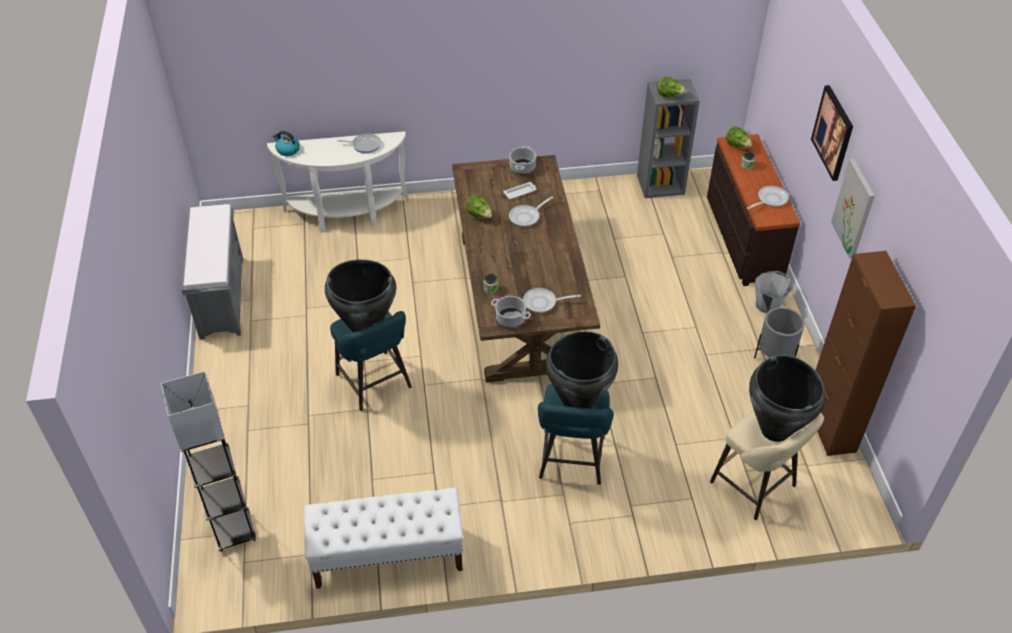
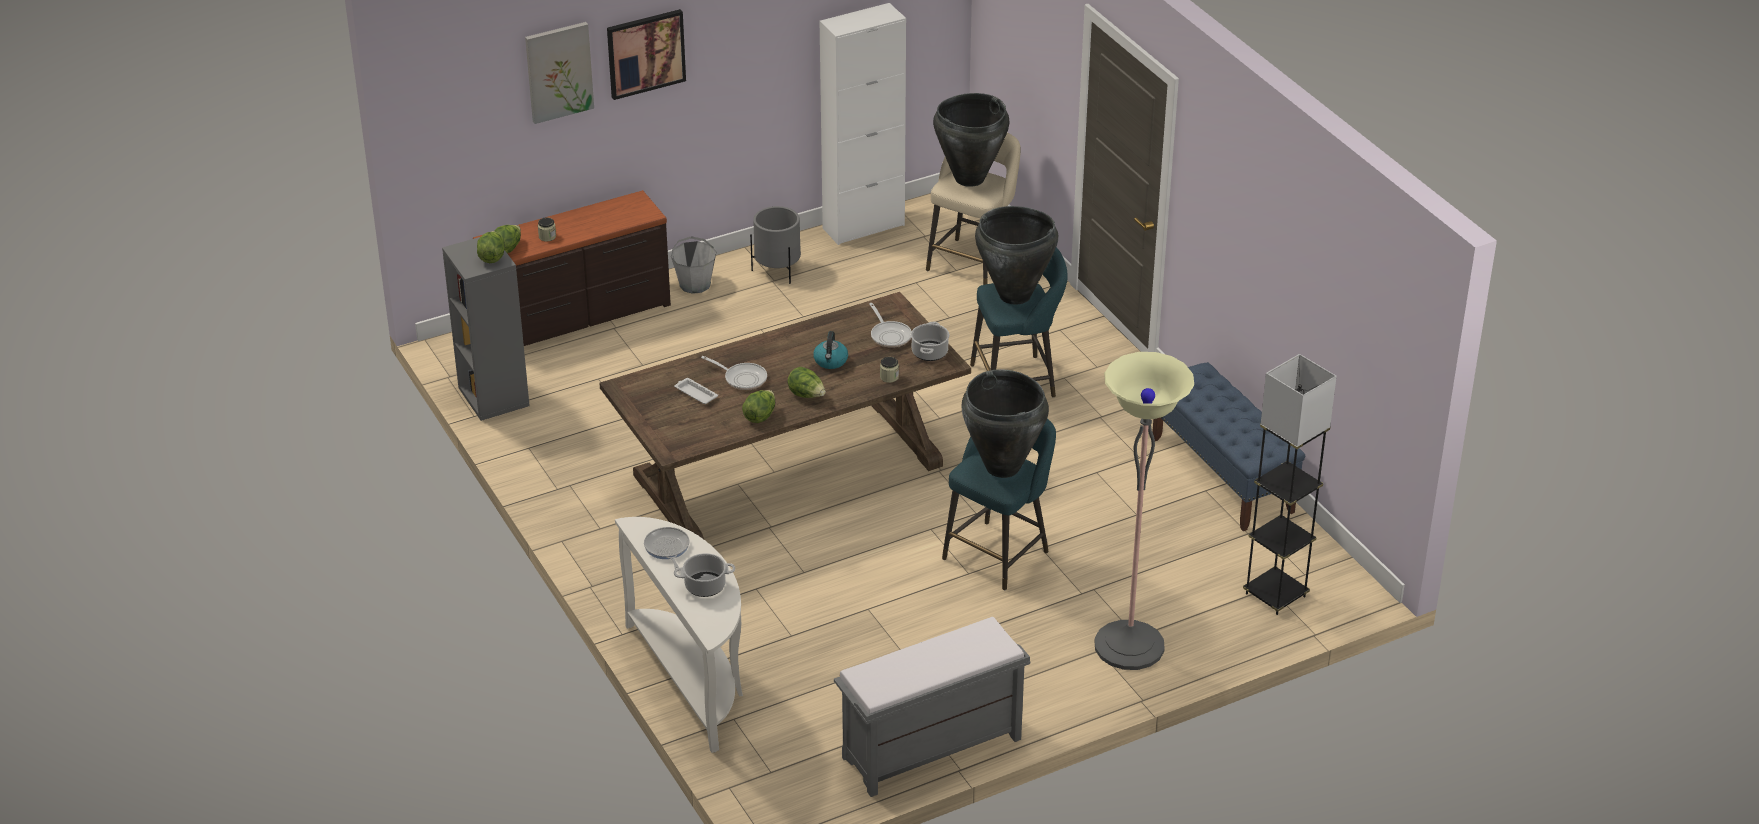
camera: 110 degrees left, 10 degrees down
kettle [273,131,300,156] -> kettle moved to [813,331,848,369]
white bench [304,488,463,589] -> blue bench [1152,362,1305,531]
cooking pot [509,146,536,174] -> cooking pot moved to [674,553,735,597]
frying pan [747,186,789,209] -> none
brown cabinet [815,251,916,456] -> white cabinet [820,3,906,245]
picture [831,159,875,259] -> picture moved to [525,22,594,124]
none -> lettuce [787,367,826,398]
none -> floor lamp [1095,352,1194,670]

